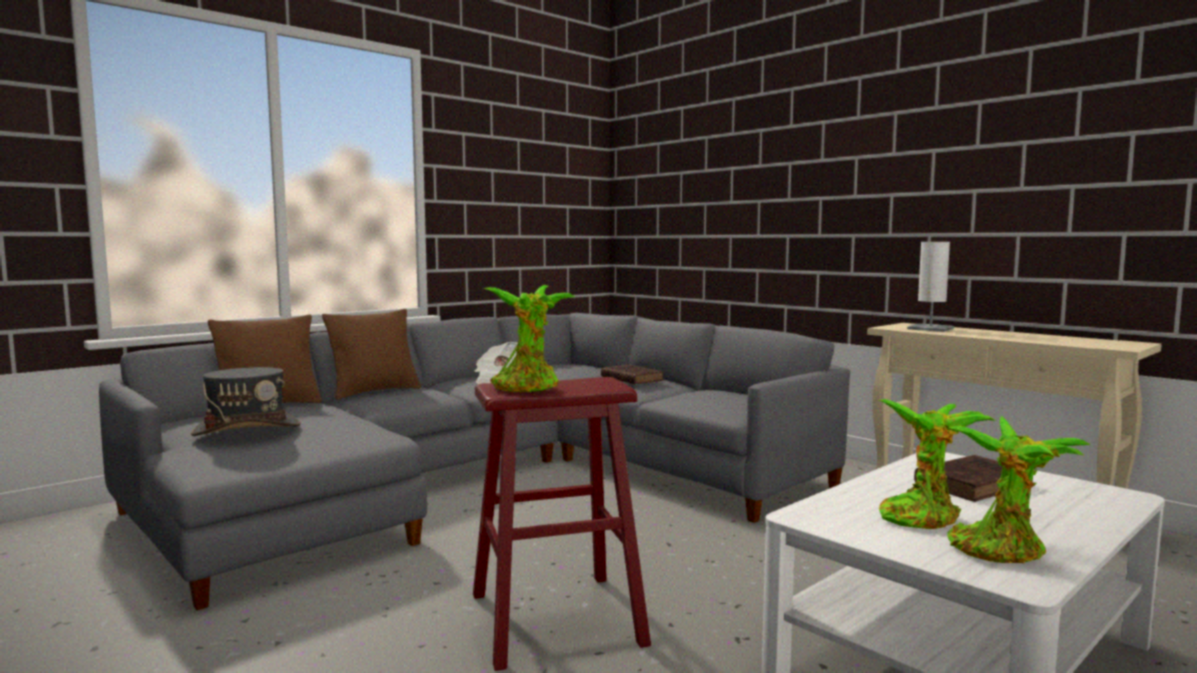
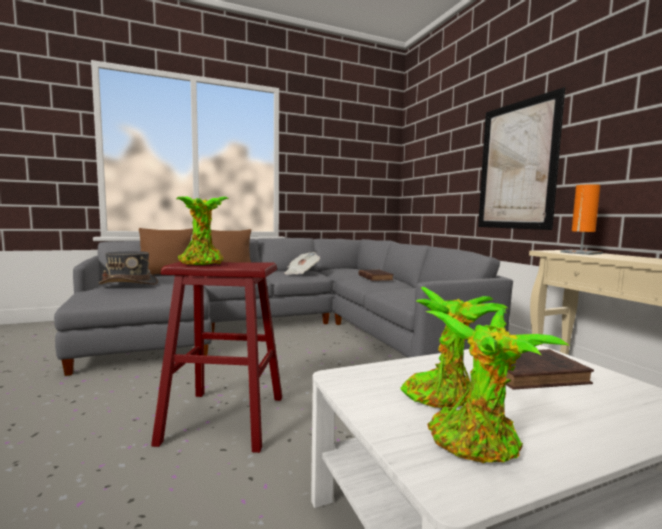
camera: 20 degrees right, 0 degrees up
white table lamp [907,242,954,332] -> orange table lamp [560,184,603,255]
none -> picture [478,87,566,230]

